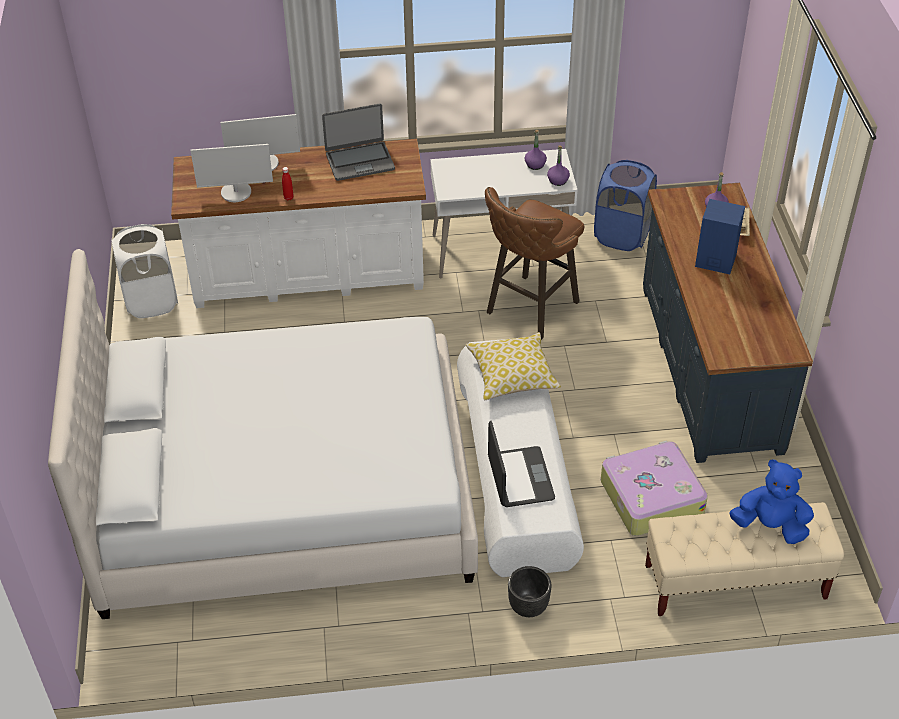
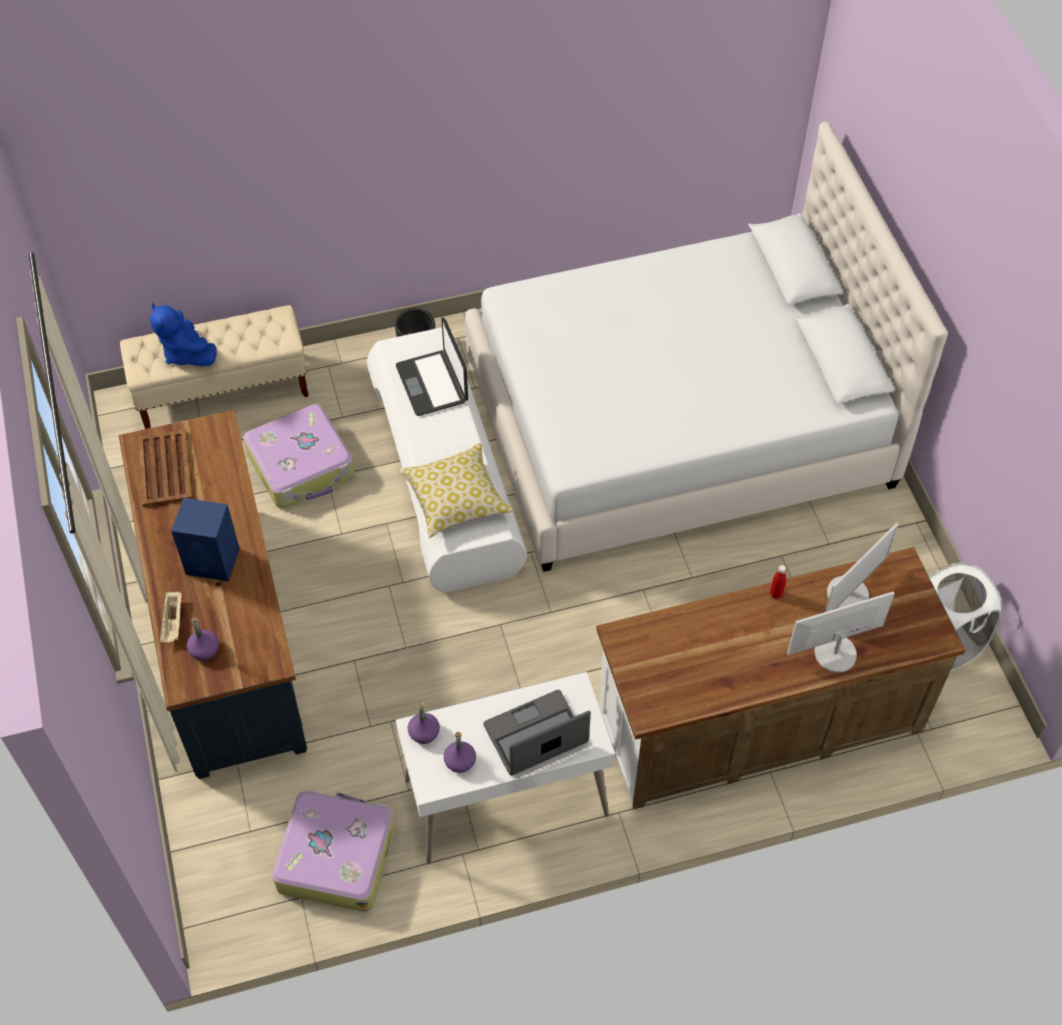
camera: 170 degrees right, 10 degrees up
monitor [190,144,273,202] -> monitor turned 150 degrees clockwise [825,522,899,612]
laptop [322,103,395,181] -> laptop moved to [483,690,591,776]
brown stool [485,187,584,340] -> none
blue laundry basket [594,160,657,251] -> suitcase [272,789,395,912]
blue plush toy [729,460,814,544] -> blue plush toy turned 45 degrees clockwise [150,303,216,366]
none -> brown tray [138,429,193,507]

